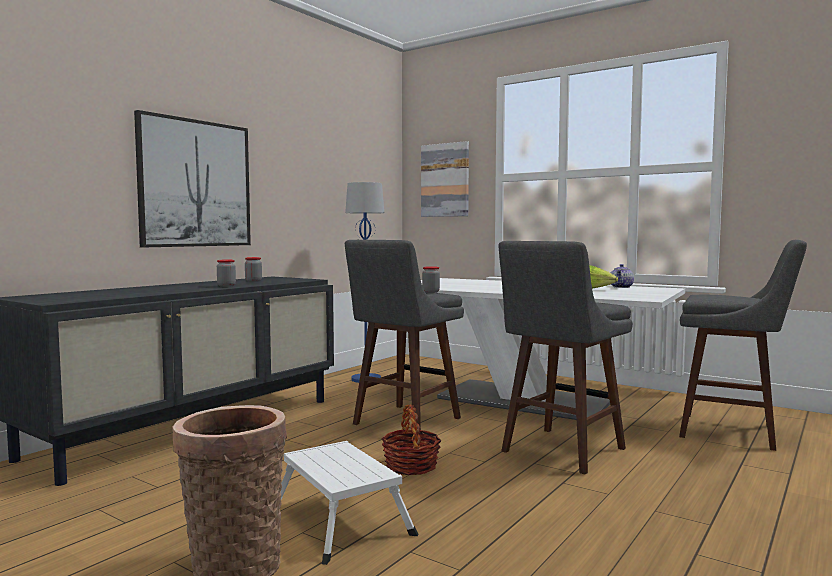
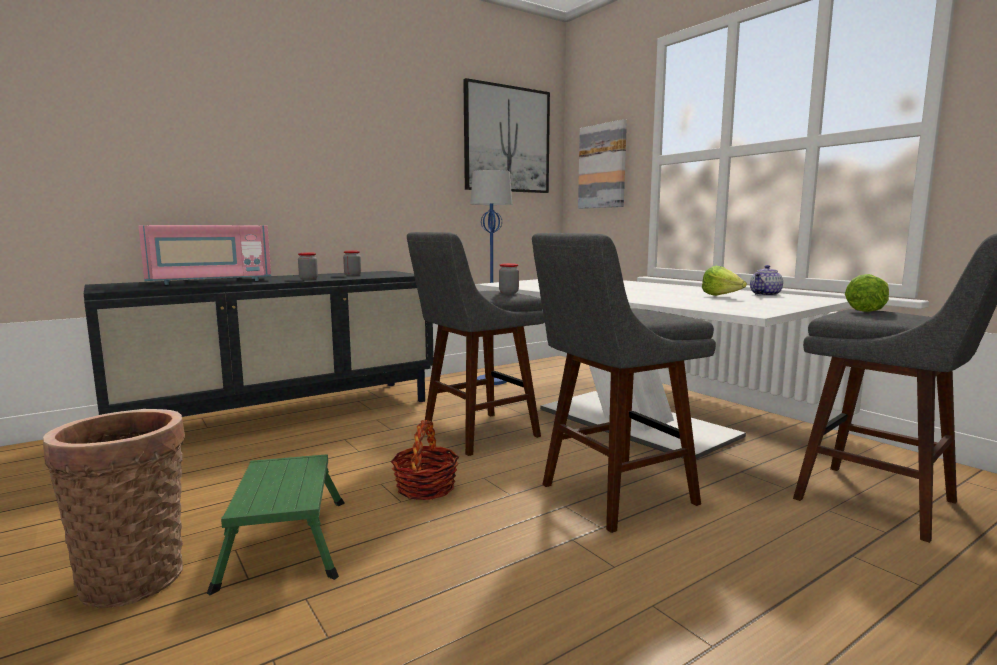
camera: 20 degrees right, 5 degrees up
picture [134,110,251,248] -> picture moved to [463,78,550,193]
white step ladder [281,441,418,565] -> green step ladder [207,454,345,596]
none -> pink microwave [138,225,271,285]
none -> lettuce [845,274,889,312]

